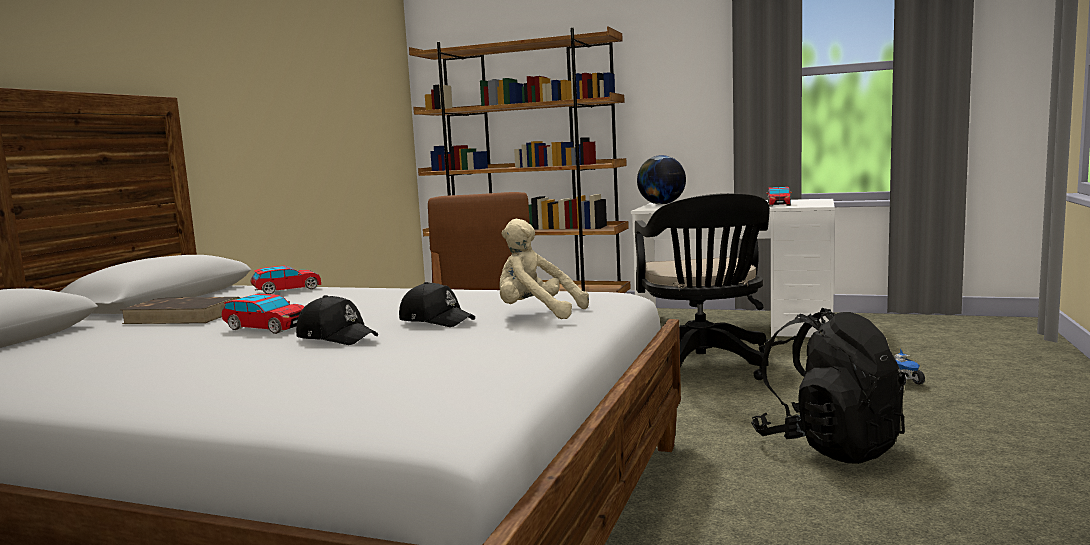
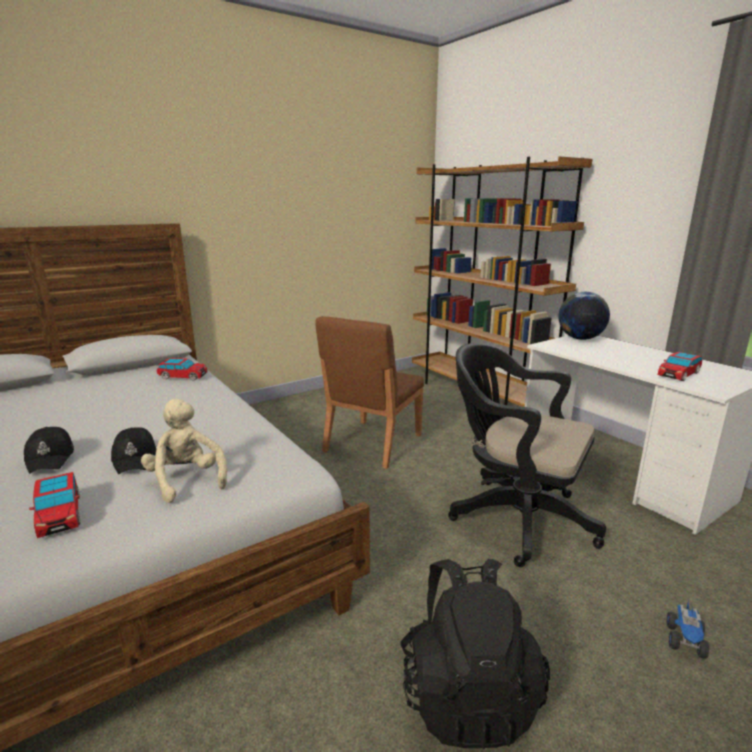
camera: 35 degrees right, 10 degrees up
brown book [120,297,240,324] -> none
toy car [222,294,304,334] -> toy car moved to [29,472,80,538]
black office chair [635,193,770,380] -> black office chair turned 90 degrees clockwise [448,343,606,567]

